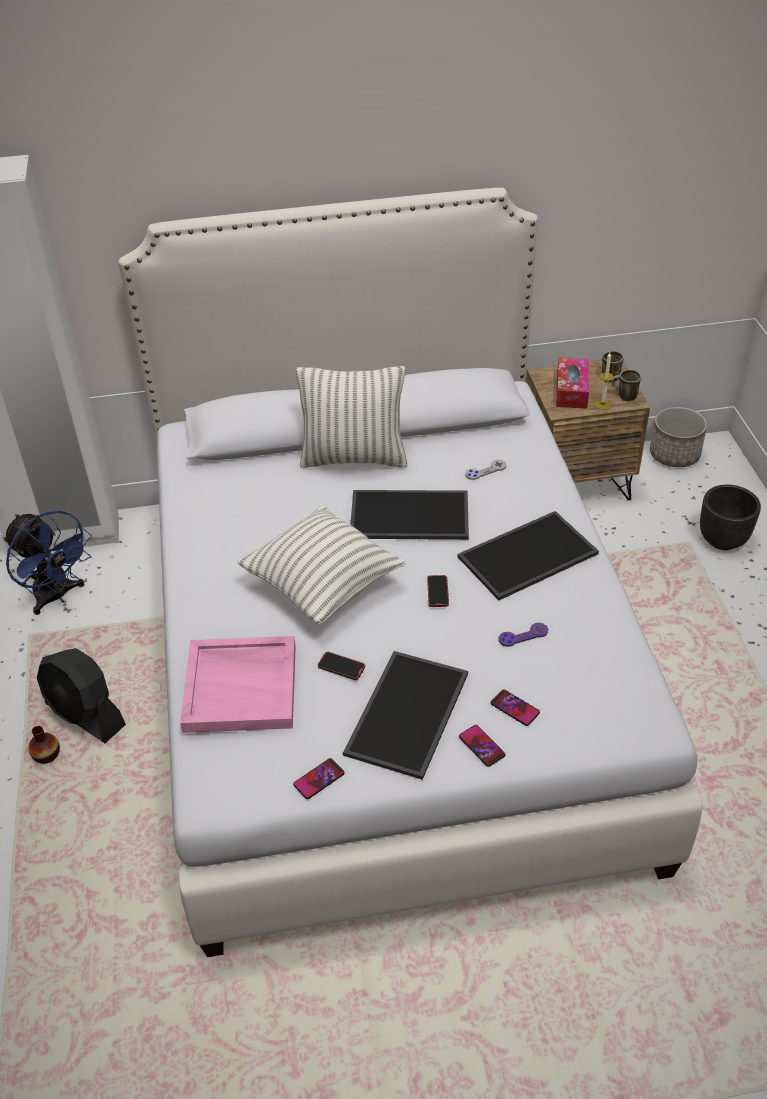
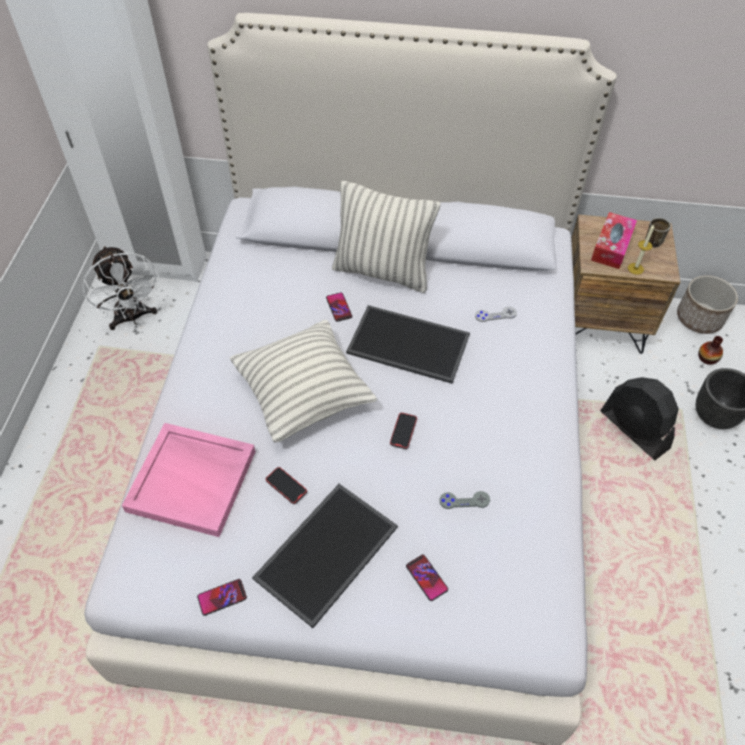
camera: 15 degrees right, 10 degrees up
blue fan [4,511,92,615] -> white fan [82,246,160,330]
vase [29,726,60,764] -> vase moved to [698,336,723,365]
black fan [37,648,126,743] -> black fan moved to [600,377,679,460]
tray [457,511,599,600] -> none
phone [459,725,506,767] -> phone moved to [326,292,352,322]
purple game controller [499,623,548,647] -> grey game controller [439,491,490,509]
mug [612,369,641,401] -> none

